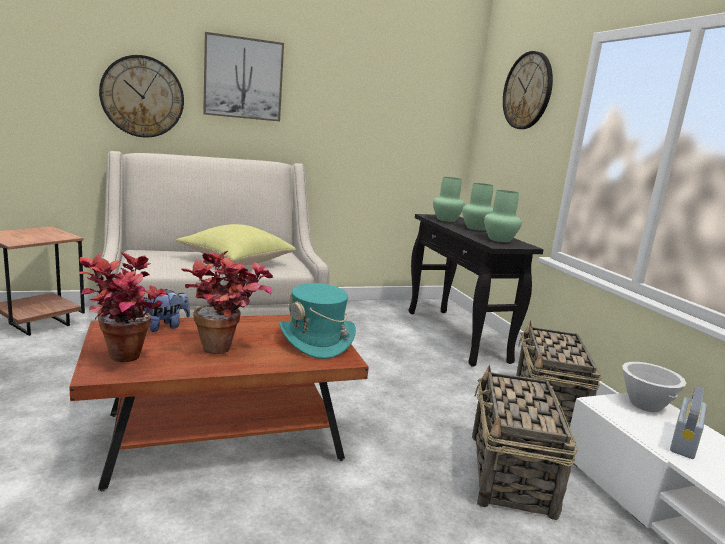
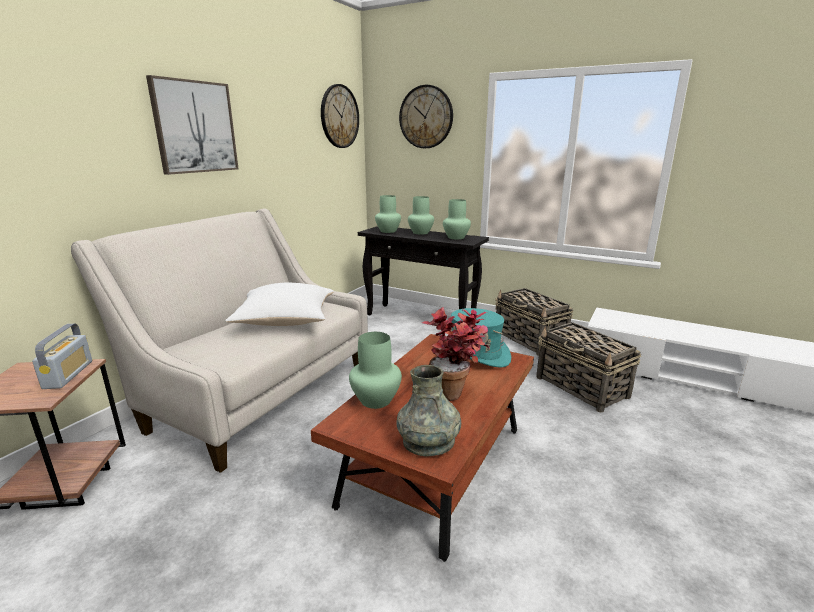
camera: 40 degrees left, 5 degrees up
potted plant [78,252,166,362] -> grey vase [396,365,461,456]
wall clock [99,55,184,137] -> wall clock moved to [321,84,359,148]
plush toy [143,289,190,332] -> green vase [349,332,402,409]
yellow pillow [176,224,296,265] -> white pillow [225,283,334,326]
white bowl [622,362,686,412] -> none
radio [670,386,707,459] -> radio moved to [32,324,92,389]

